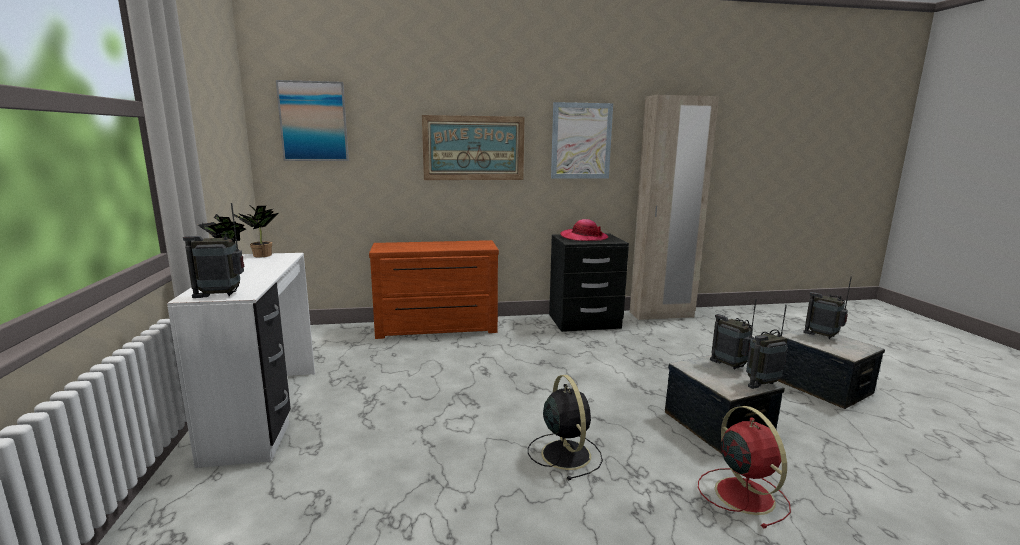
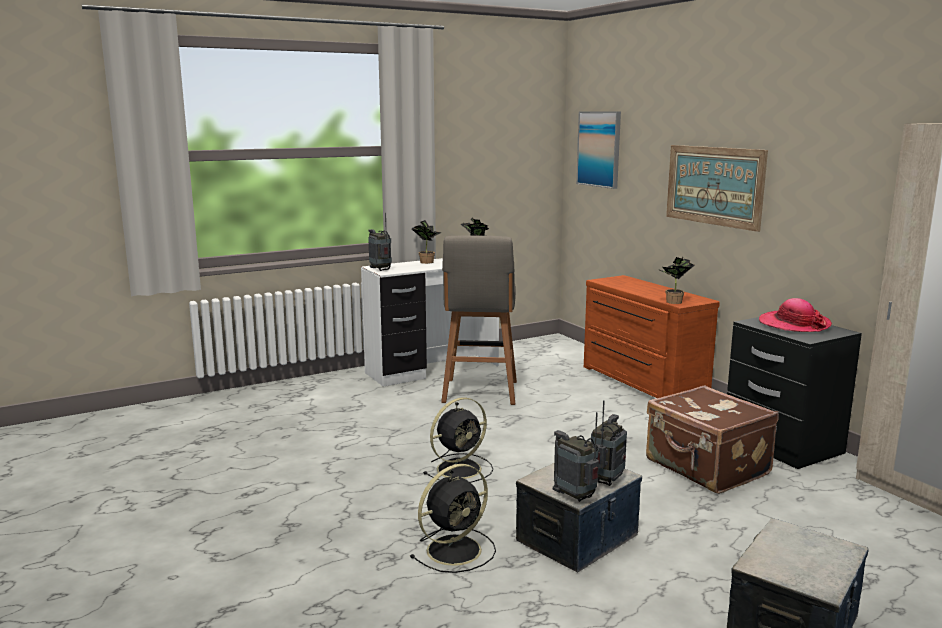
camera: 70 degrees right, 0 degrees up
picture [551,102,613,179] -> none
red fan [698,406,791,528] -> black fan [410,464,496,573]
radio [803,277,852,339] -> none
none -> grey stool [441,235,517,405]
none -> brown suitcase [646,386,779,494]
none -> potted plant [660,257,694,304]

